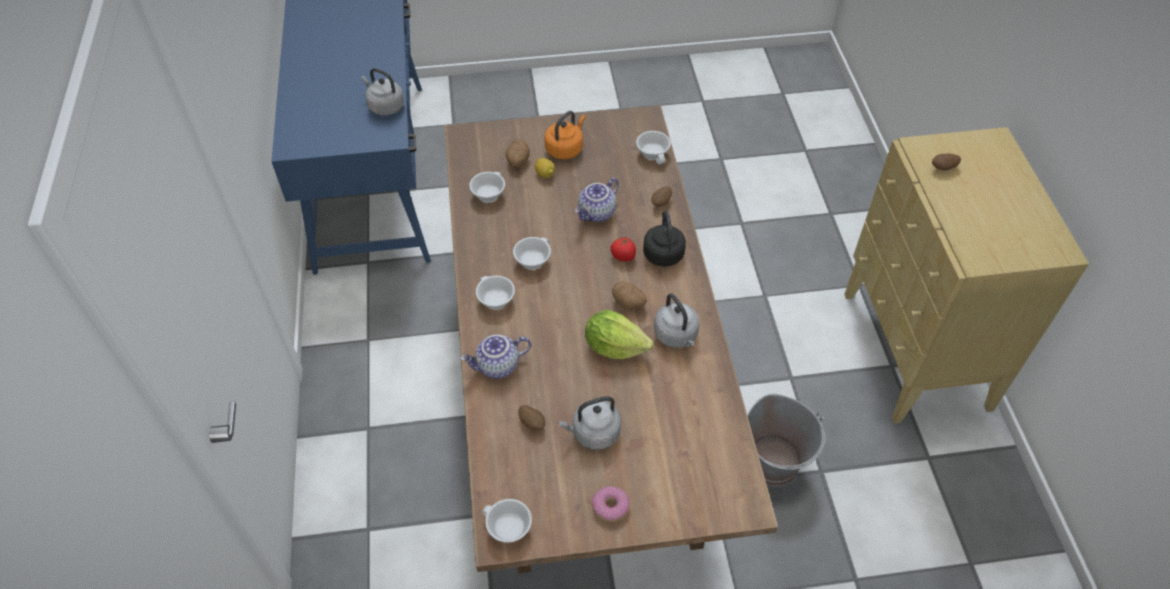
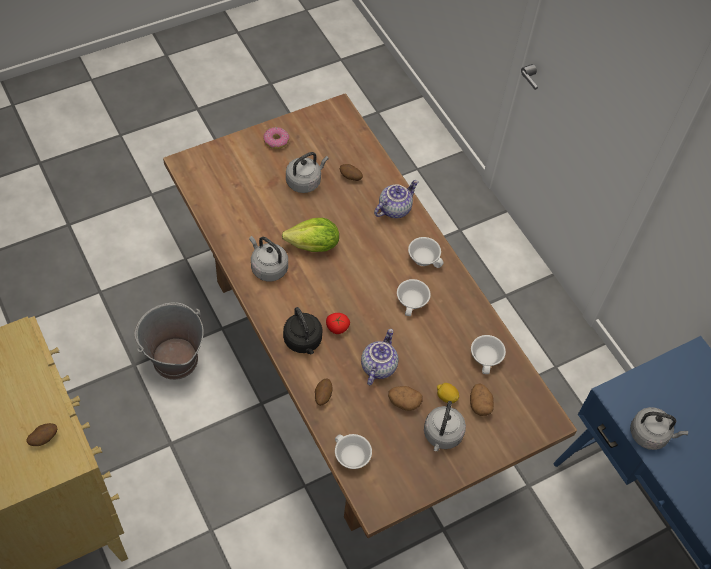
camera: 155 degrees right, 5 degrees up
white cup [482,499,532,543] -> none
orange kettle [544,111,585,159] -> grey kettle [424,401,466,451]
potato [612,281,647,309] -> potato moved to [388,386,423,411]

